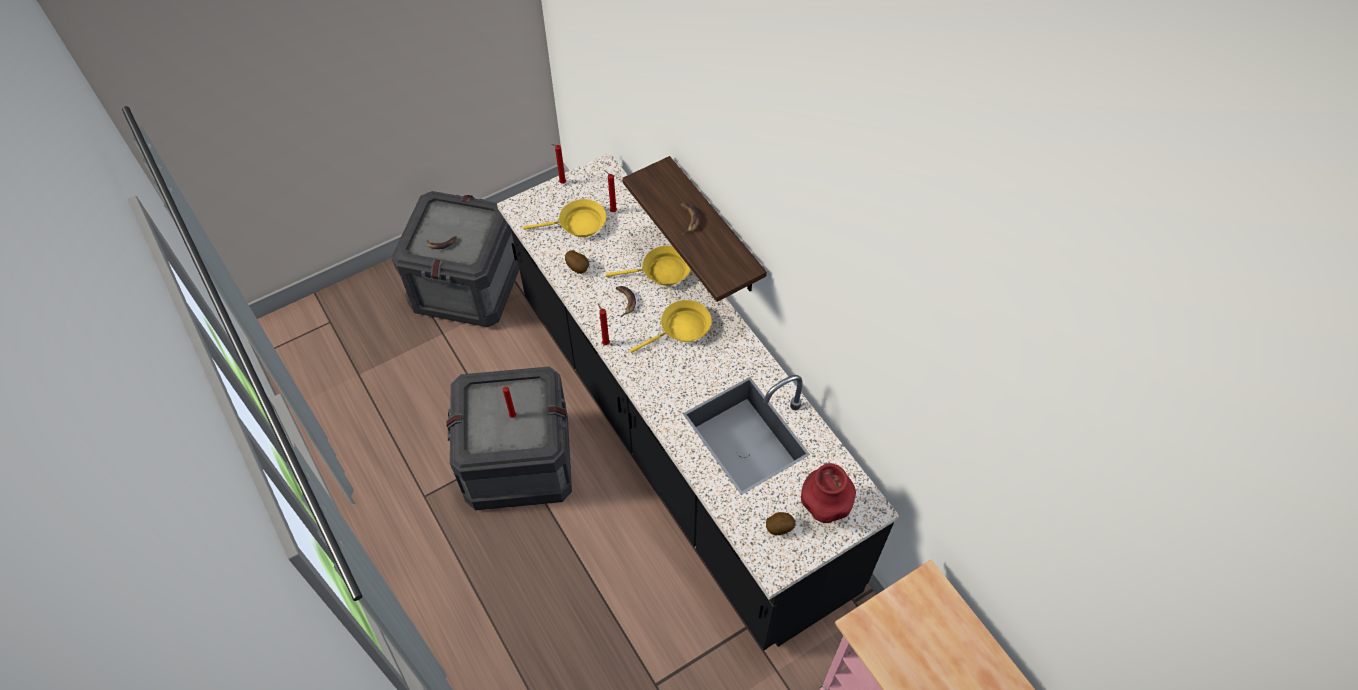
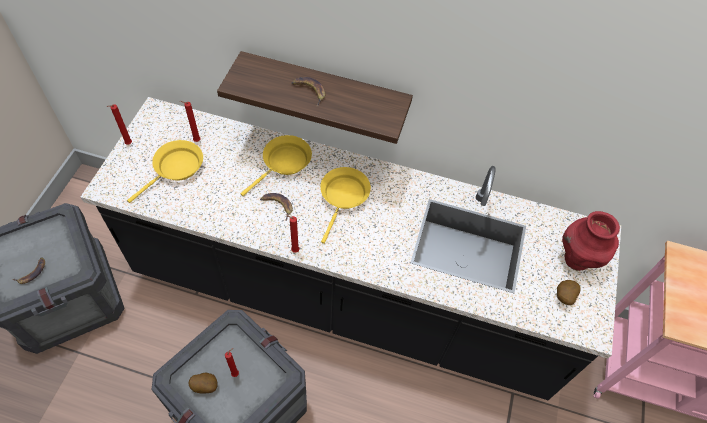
camera: 45 degrees left, 0 degrees up
potato [565,250,589,274] -> potato moved to [188,373,218,394]

